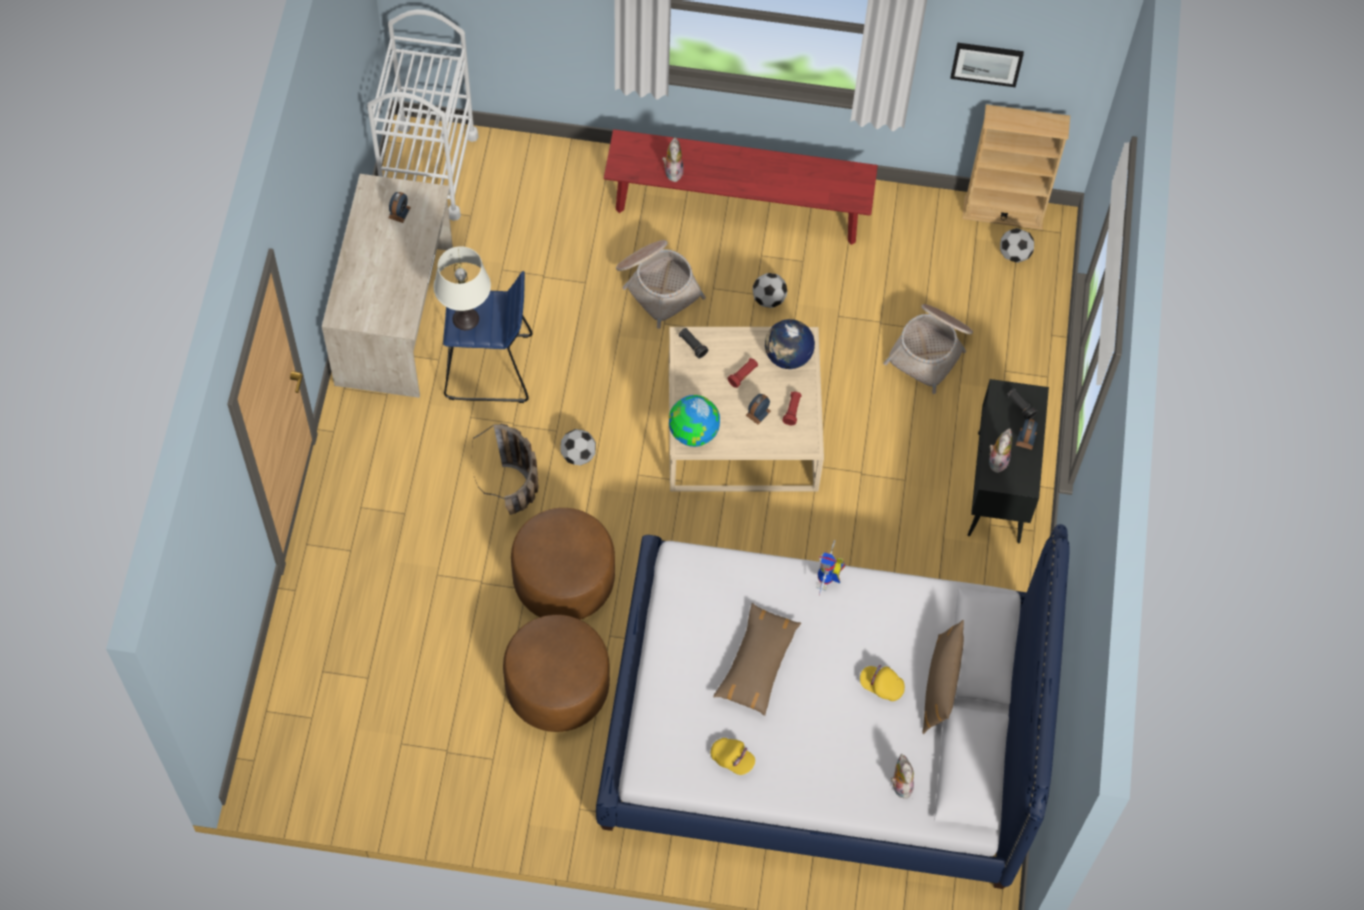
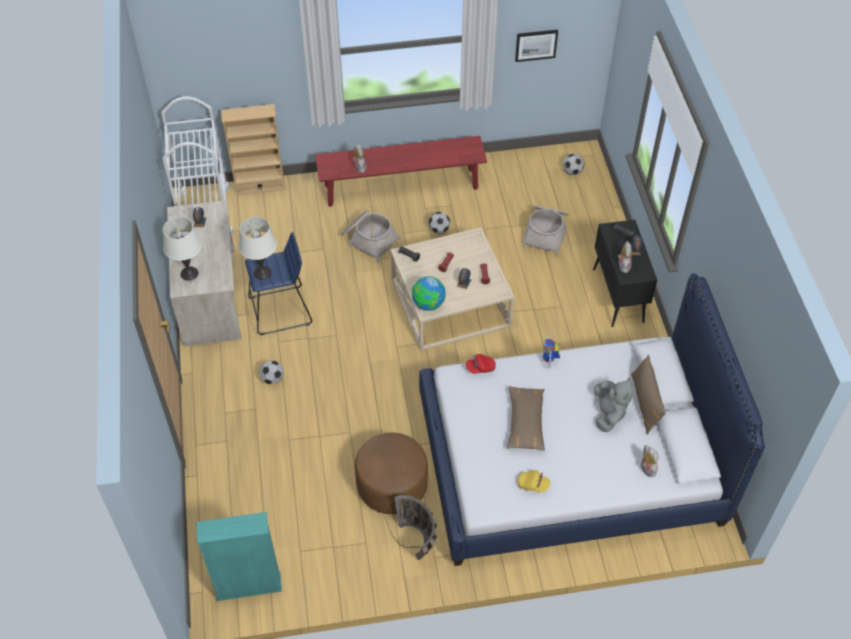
camera: 15 degrees left, 10 degrees down
basket [472,423,539,515] -> basket moved to [383,495,438,560]
brown ottoman [511,508,615,620] -> none
football [560,429,596,466] -> football moved to [259,361,284,384]
globe [765,319,815,369] -> none
yellow cap [860,665,905,701] -> grey plush toy [594,377,634,432]
beige bookcase [962,104,1070,230] -> beige bookcase moved to [221,104,286,196]
none -> white table lamp [163,217,202,281]
none -> turquoise bookcase [196,512,282,601]
none -> red cap [465,354,496,374]

